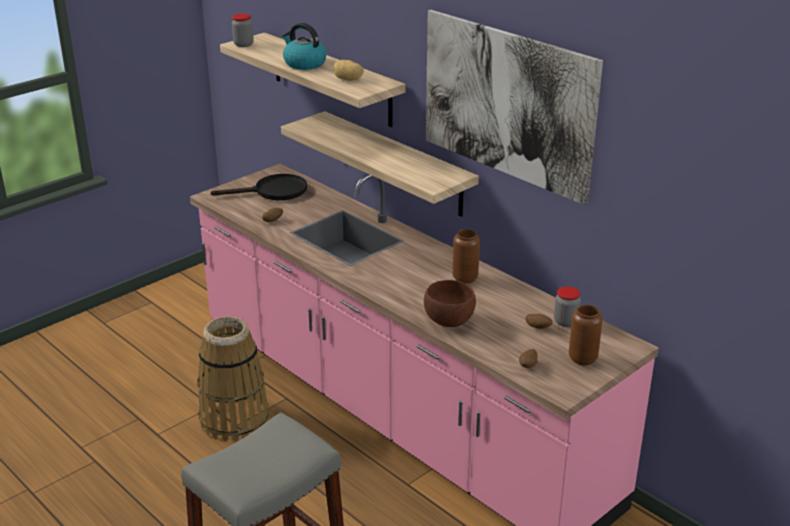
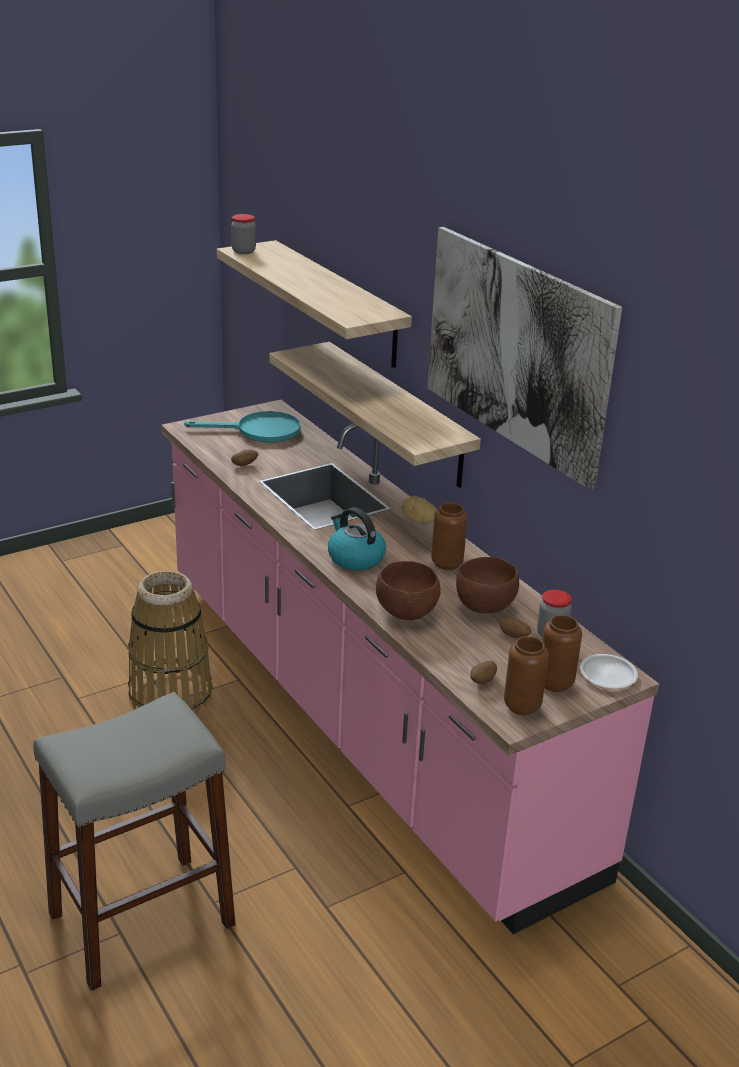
camera: 10 degrees right, 0 degrees up
black frying pan [211,174,307,200] -> turquoise frying pan [184,411,301,443]
kettle [282,23,327,70] -> kettle moved to [328,507,386,571]
potato [333,60,364,81] -> potato moved to [402,496,437,523]
none -> brown bowl [456,557,519,613]
none -> brown vase [504,636,549,715]
none -> white plate [580,654,638,688]

